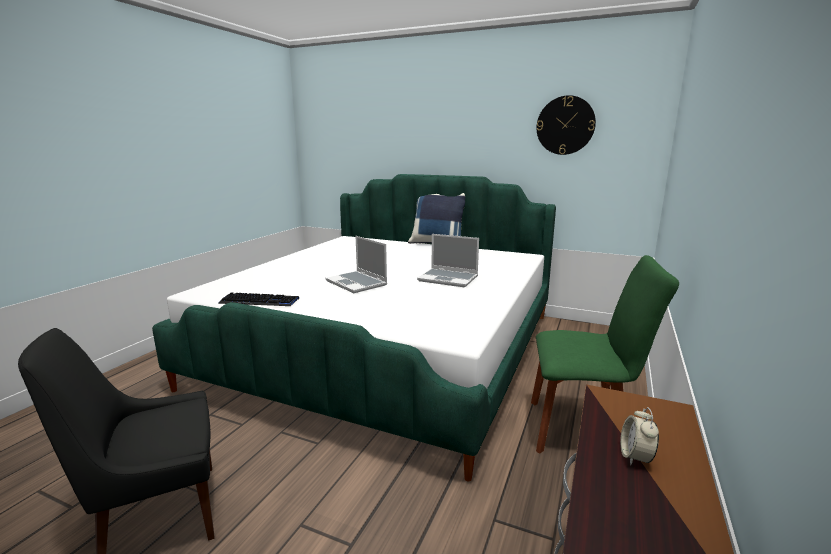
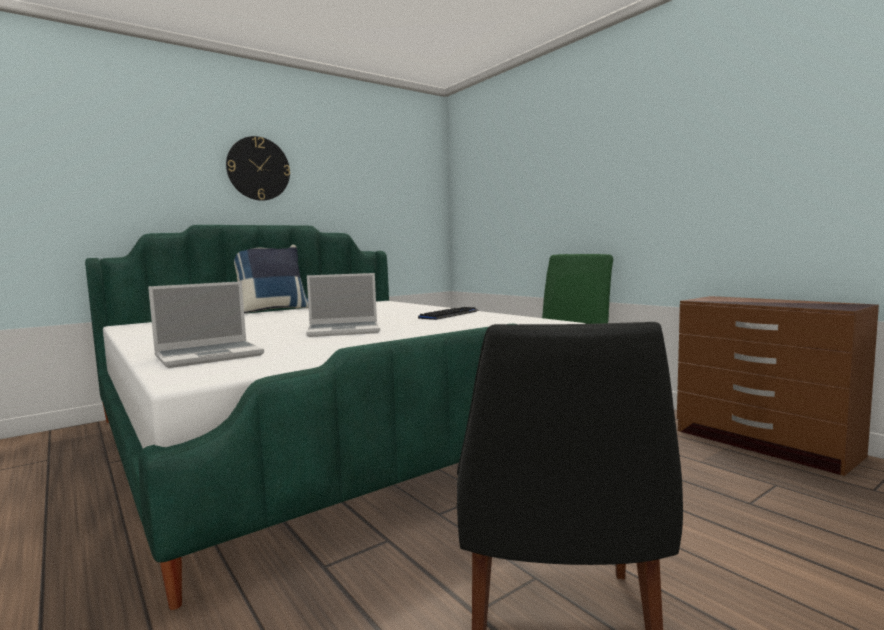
camera: 60 degrees left, 10 degrees down
keyboard [218,292,299,306] -> keyboard moved to [418,307,479,320]
laptop [417,234,479,287] -> laptop moved to [148,281,264,368]
wall clock [537,95,596,155] -> wall clock moved to [226,136,290,201]
alarm clock [620,407,659,465] -> none

